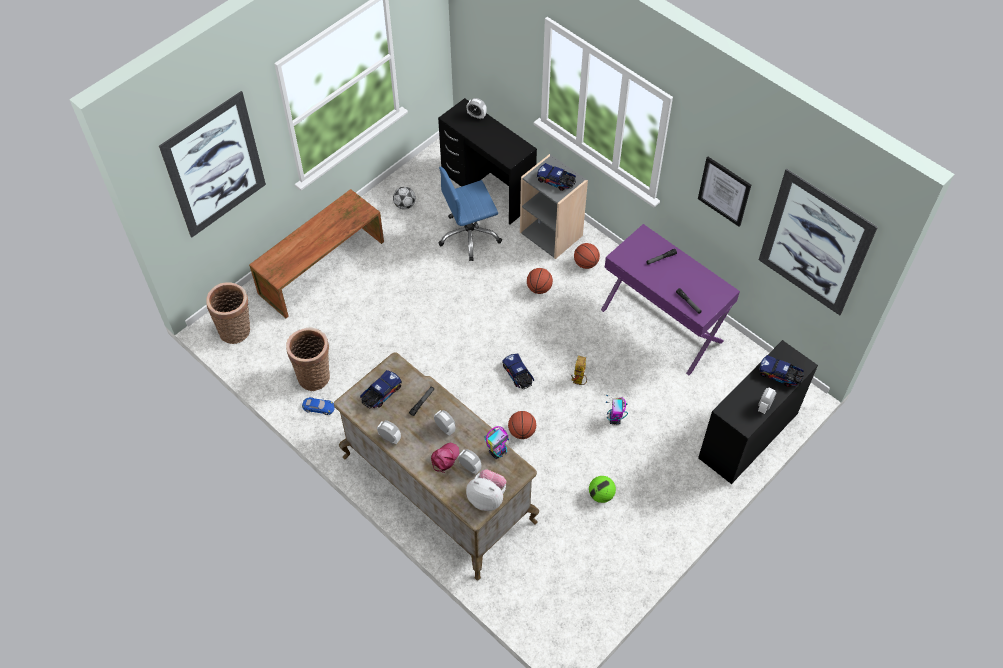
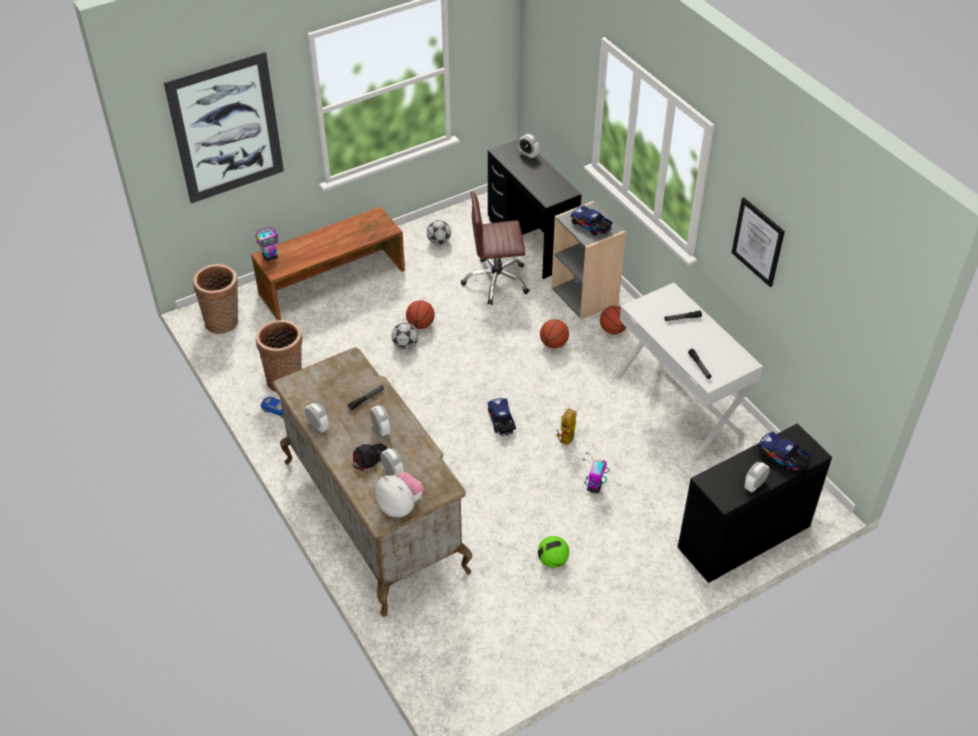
camera: 15 degrees right, 10 degrees down
toy truck [360,370,402,409] -> none
pink cap [431,442,459,473] -> black cap [353,443,387,471]
blue office chair [438,167,502,261] -> brown office chair [461,191,529,305]
toy robot [484,426,509,459] -> toy robot moved to [256,227,278,261]
basketball [508,411,536,439] -> basketball moved to [406,300,435,329]
purple console table [601,224,740,375] -> white console table [615,283,763,461]
picture [759,169,878,315] -> none
none -> football [391,323,418,349]

